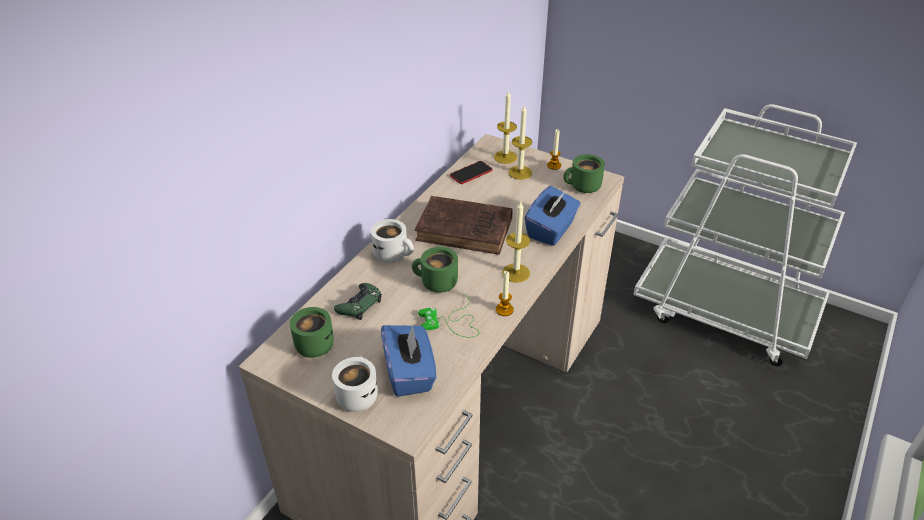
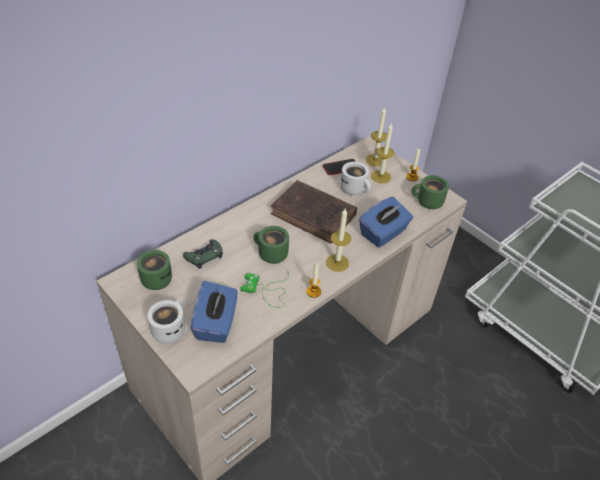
camera: 15 degrees right, 5 degrees up
white mug [371,219,414,263] -> white mug moved to [340,162,371,195]

